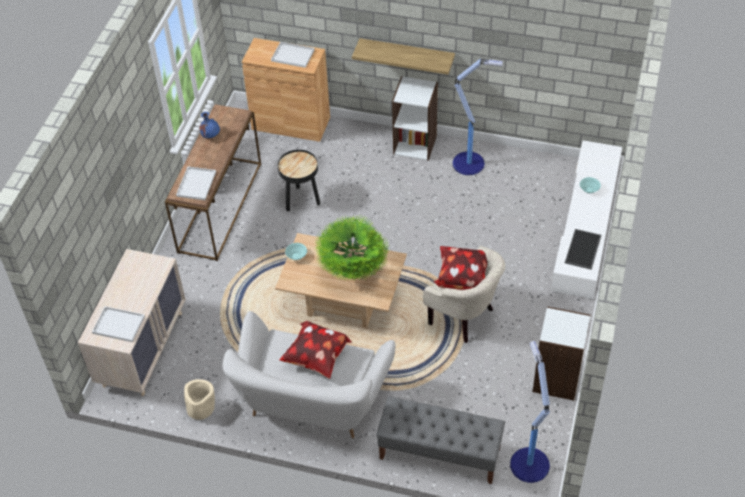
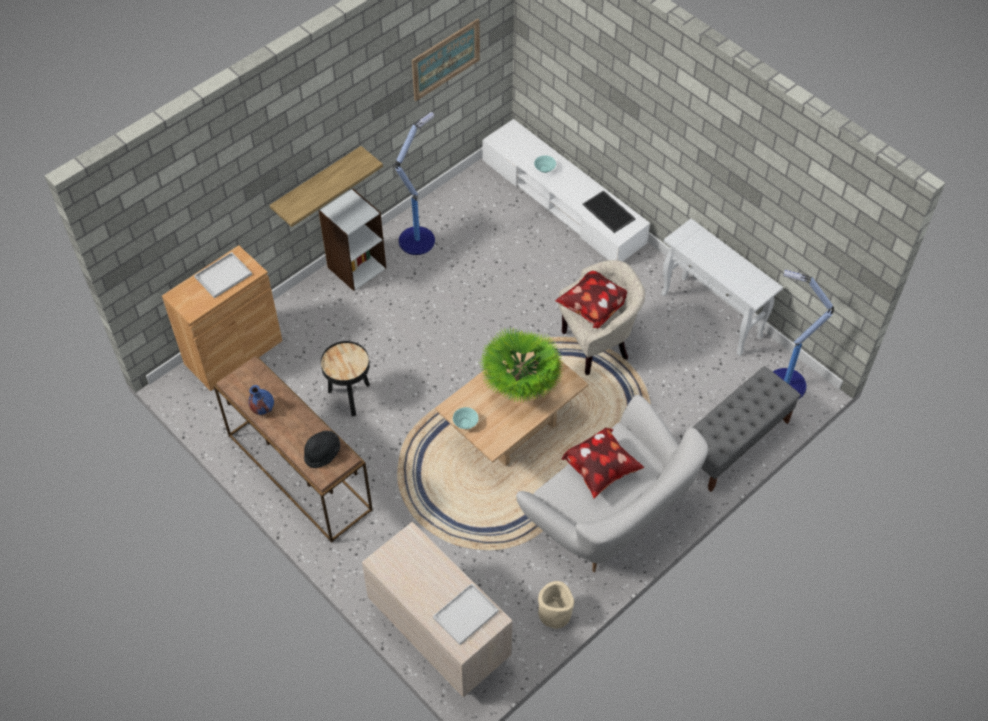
camera: 60 degrees left, 5 degrees up
white tray [176,166,216,200] -> black hat [304,431,340,468]
white bookcase [533,306,590,401] -> white console table [661,218,783,356]
none -> picture [412,19,480,101]

